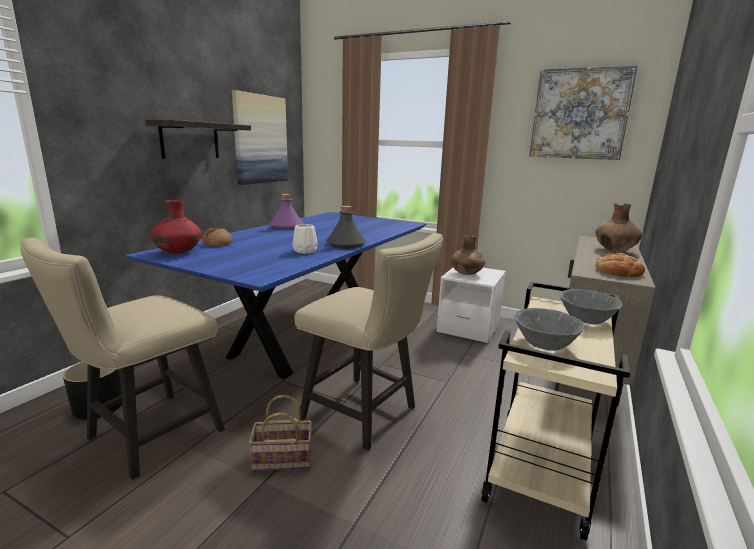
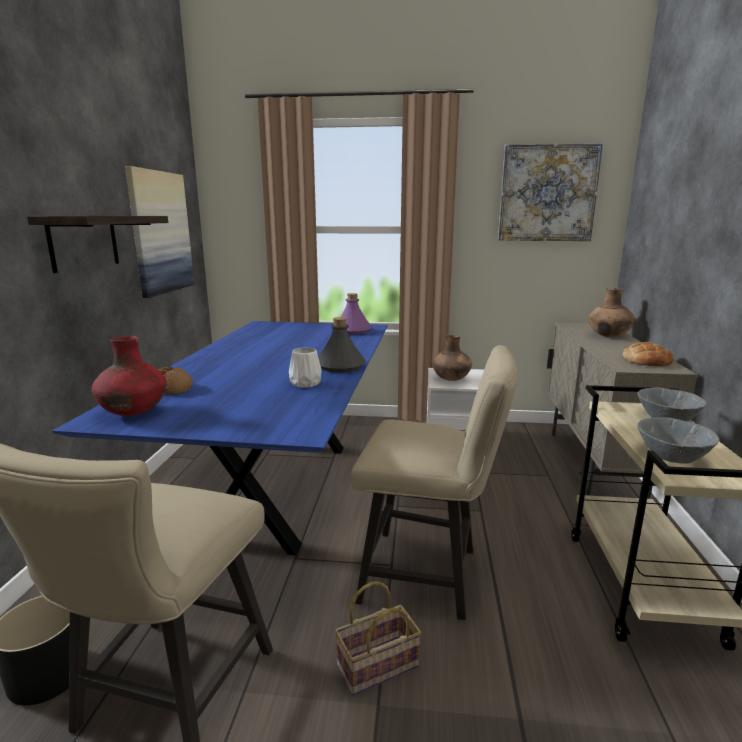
camera: 20 degrees left, 0 degrees up
purple bottle [270,194,304,230] -> purple bottle moved to [341,293,372,335]

